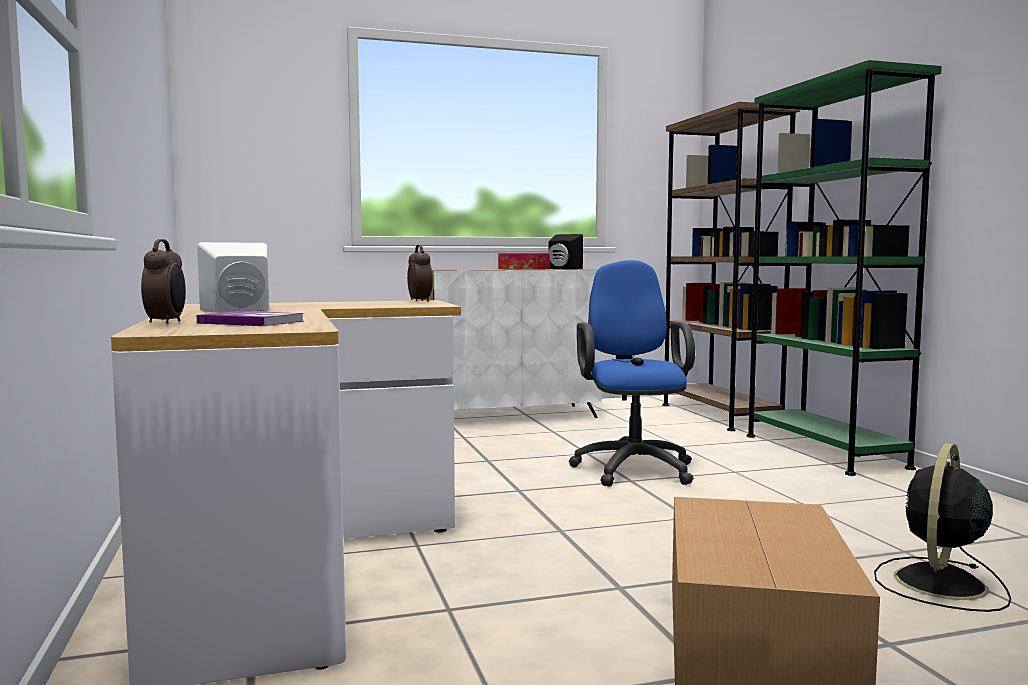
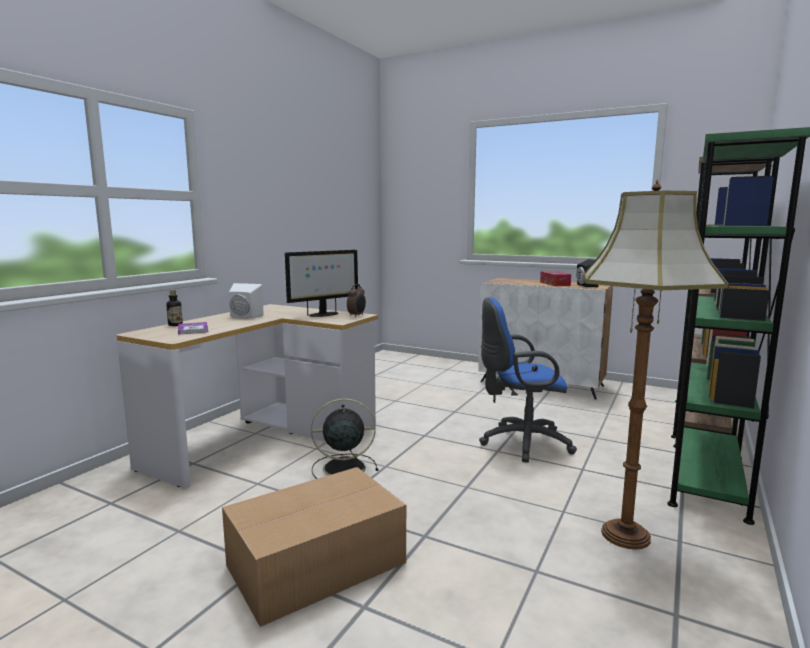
camera: 45 degrees right, 5 degrees up
alarm clock [141,239,186,324] -> bottle [166,290,183,326]
blue office chair [569,260,695,487] -> blue office chair turned 135 degrees counterclockwise [479,297,577,463]
black fan [874,443,1011,612] -> black fan moved to [311,398,378,479]
none -> monitor [285,250,358,317]
none -> floor lamp [584,179,729,550]

